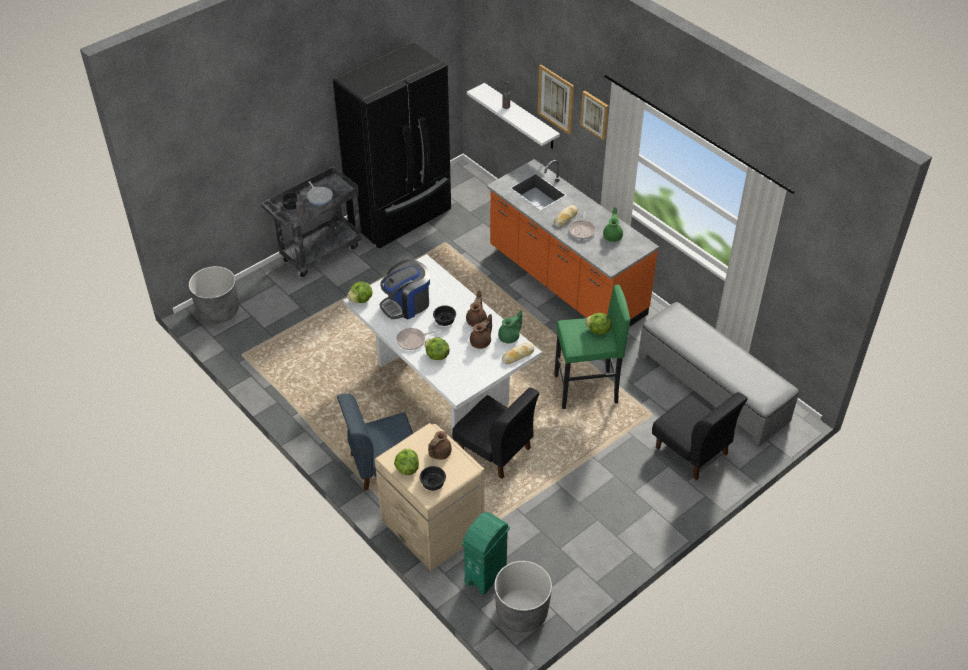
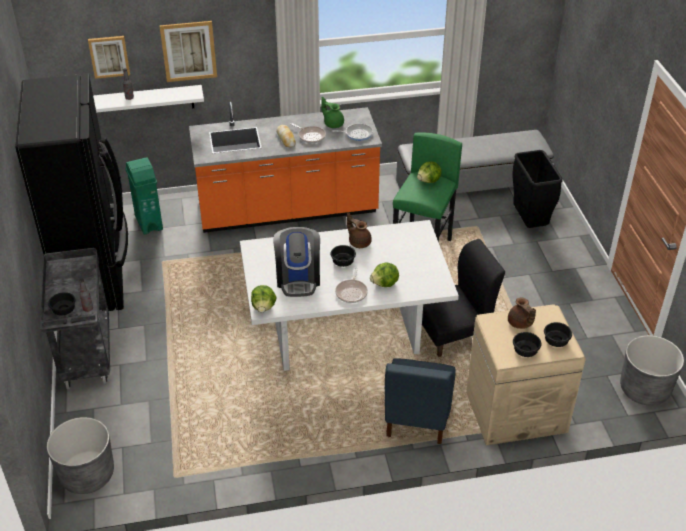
camera: 60 degrees left, 5 degrees down
frying pan [307,181,333,205] -> frying pan moved to [332,123,373,141]
lettuce [394,448,419,475] -> black bowl [513,332,541,357]
green trash can [462,512,510,595] -> green trash can moved to [125,157,163,235]
brown teapot [470,314,492,349] -> none
green teapot [498,310,522,343] -> none
bread [502,343,534,364] -> none
picture [580,91,609,141] -> picture moved to [88,36,130,79]
black chair [652,392,748,480] -> black trash can [512,150,563,228]

